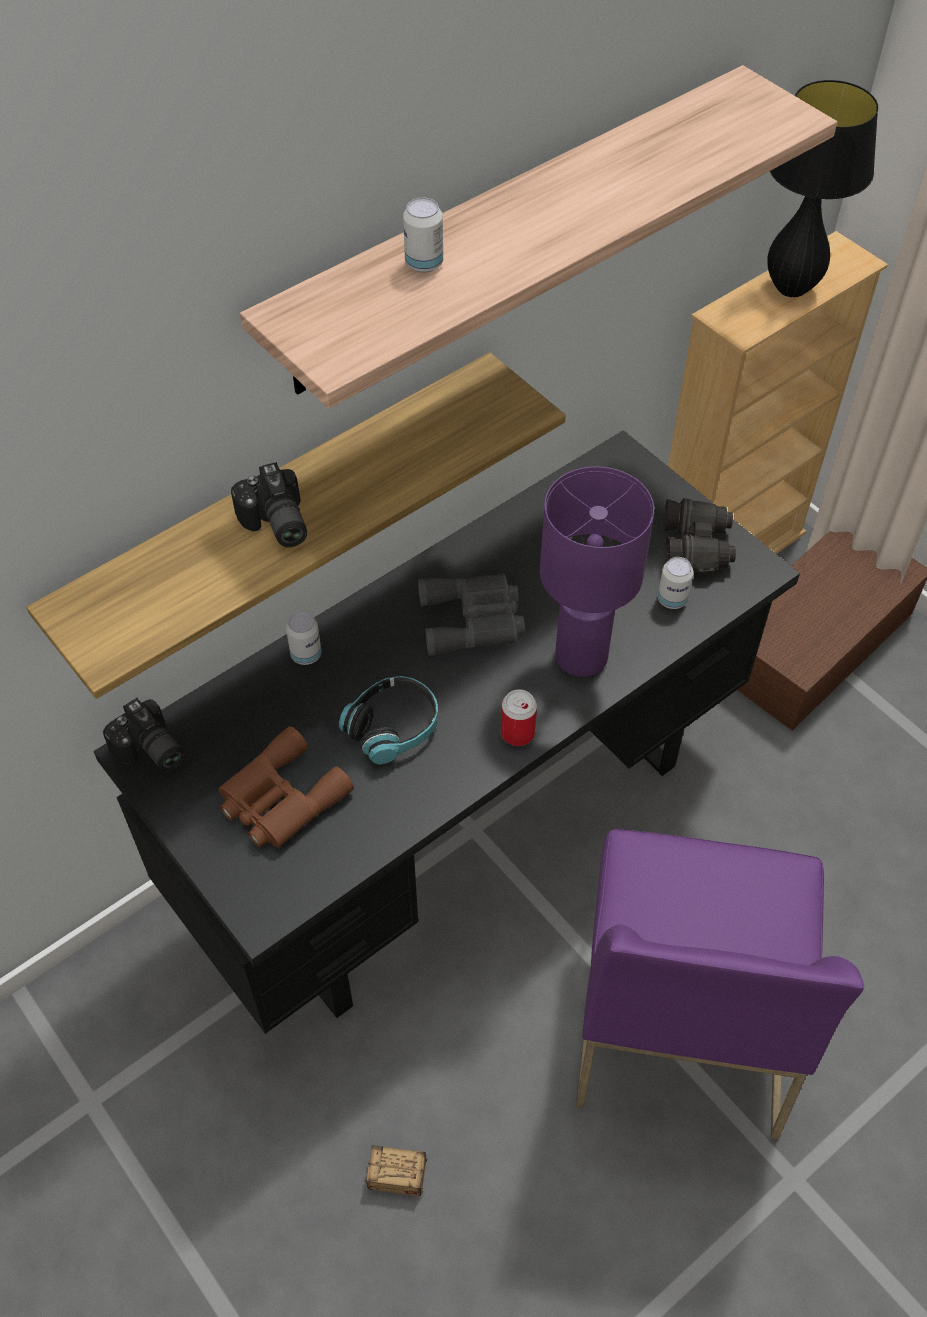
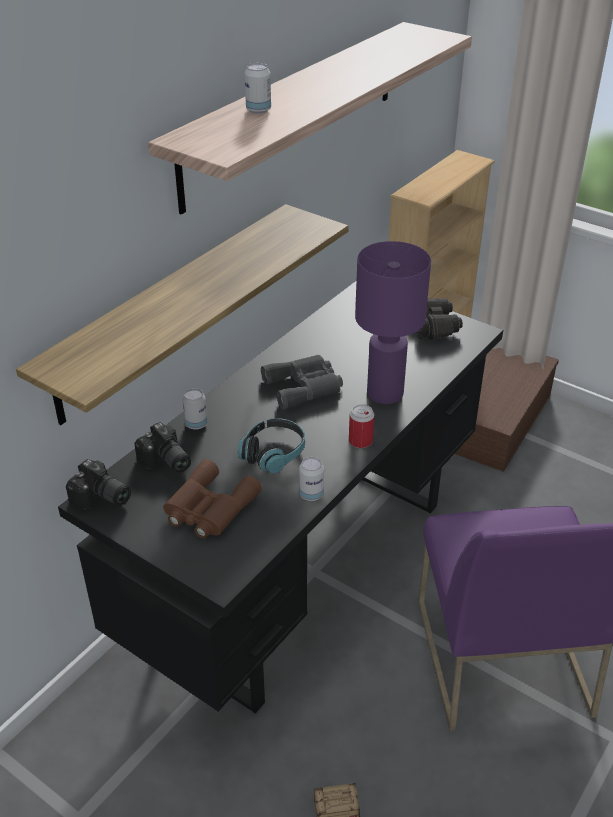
camera: 15 degrees left, 15 degrees down
camera [231,462,307,547] -> camera moved to [134,422,191,473]
can [658,557,694,609] -> can moved to [299,457,324,501]
black table lamp [767,80,878,297] -> none

